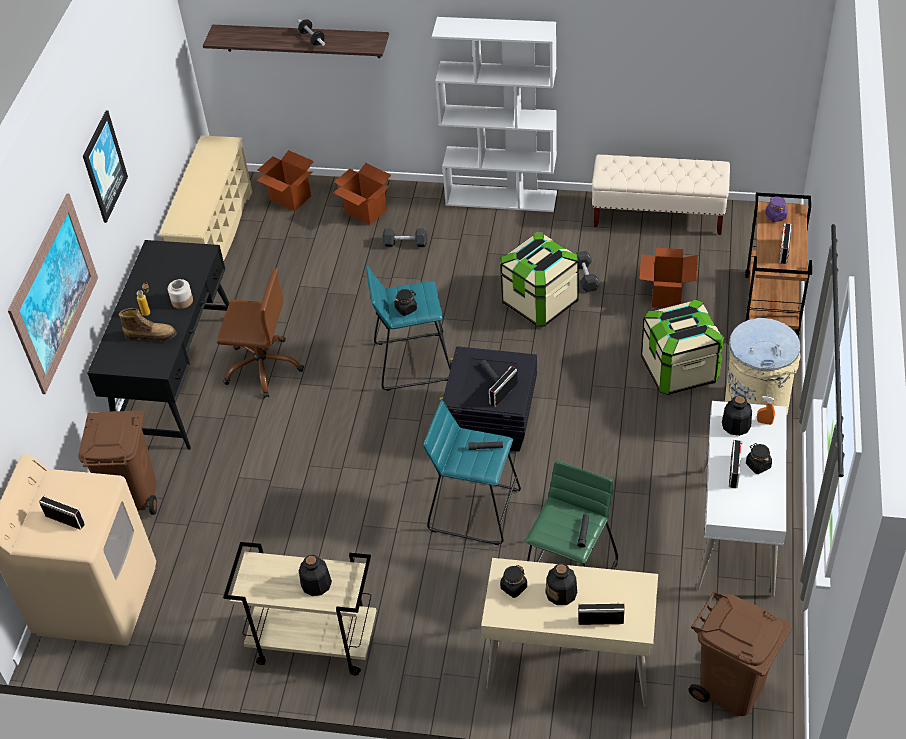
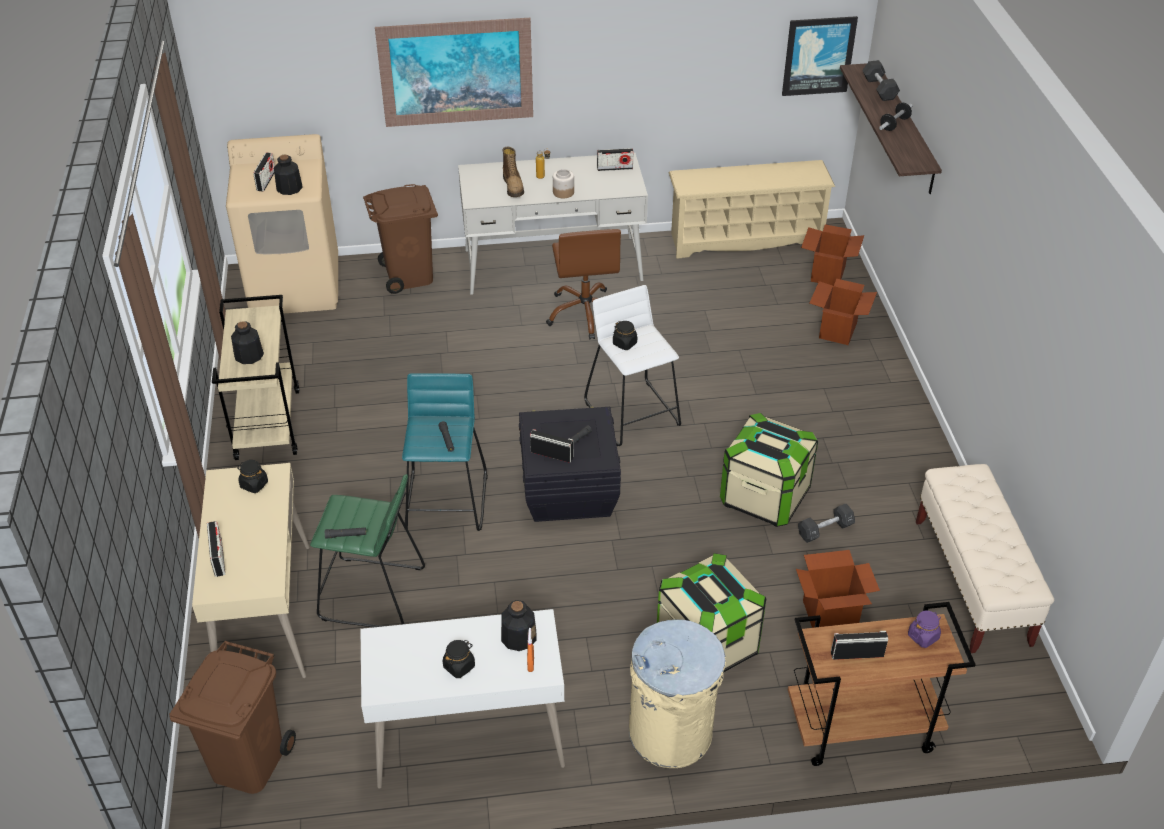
camera: 70 degrees right, 5 degrees down
picture [83,110,128,223] -> picture moved to [782,16,858,96]
black desk [87,240,229,450] -> white desk [458,153,648,295]
turquoise stool [366,266,451,391] -> white stool [584,285,681,446]
black dumbbell [383,228,427,247] -> black dumbbell moved to [862,60,900,101]
white bookcase [432,17,557,212] -> none
bottle [545,564,577,605] -> bottle moved to [274,155,303,195]
radio [729,440,742,488] -> radio moved to [597,148,633,171]

